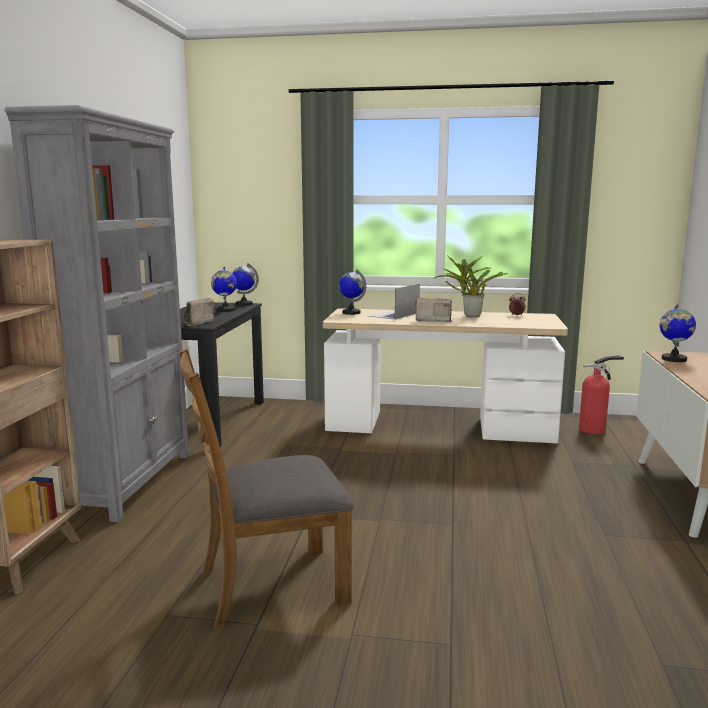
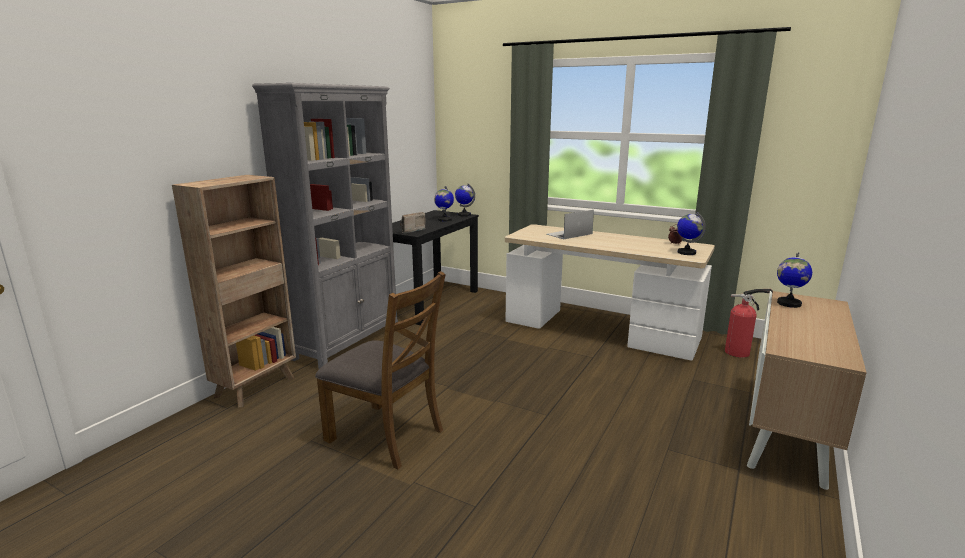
camera: 20 degrees right, 5 degrees up
brown chair [179,348,354,629] -> brown chair turned 150 degrees counterclockwise [315,271,446,469]
globe [339,269,366,315] -> globe moved to [677,212,706,255]
radio [415,298,452,322] -> none
potted plant [433,255,508,317] -> none

